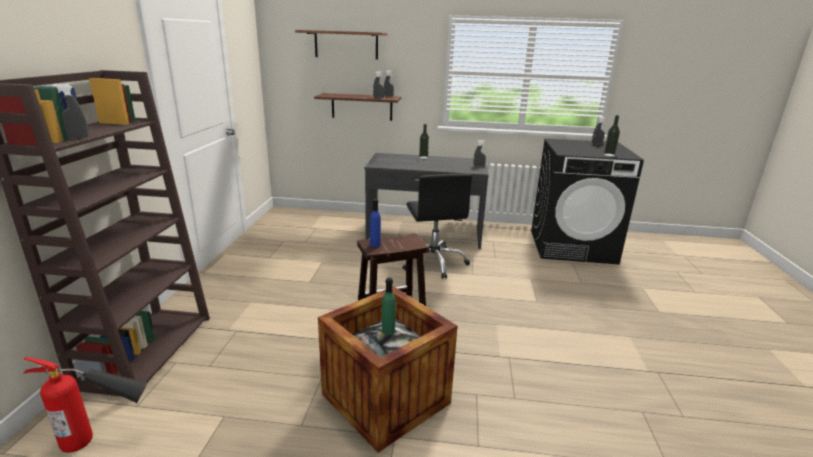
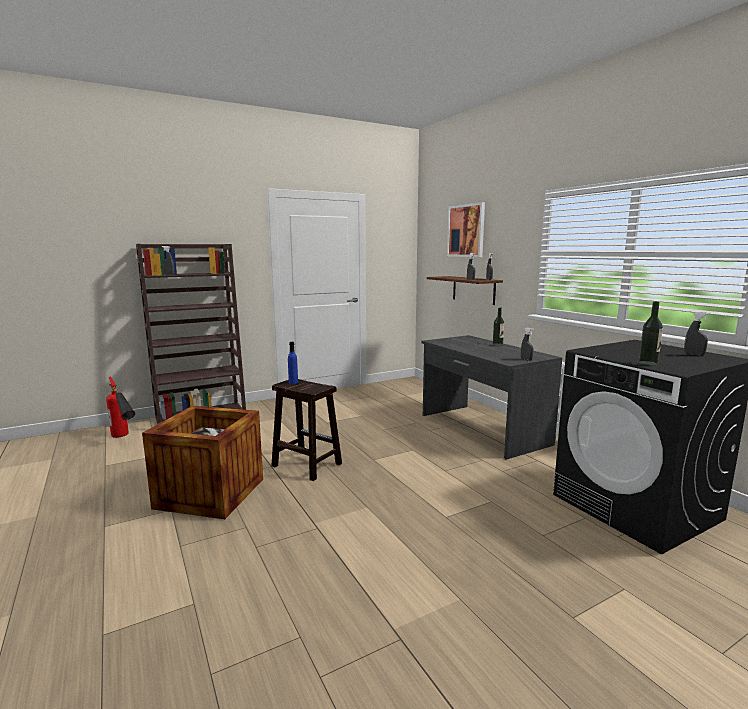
camera: 55 degrees right, 10 degrees down
brown shelf [295,30,387,59] -> picture [447,202,485,257]
green bottle [382,278,396,335] -> none
black office chair [402,174,472,279] -> none

